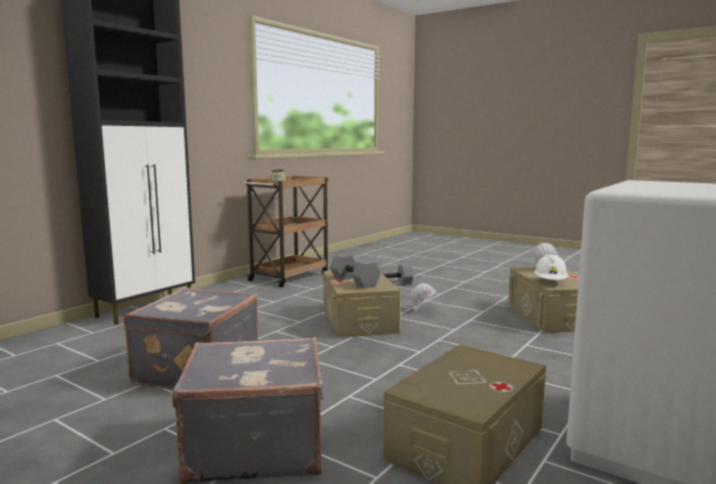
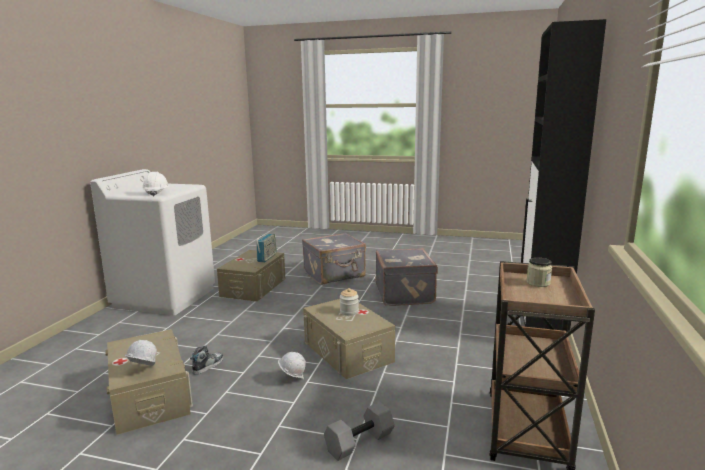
camera: 160 degrees right, 5 degrees up
grey dumbbell [330,253,381,288] -> jar [340,288,359,316]
white hard hat [534,254,568,280] -> white hard hat moved to [142,172,170,197]
none -> shoe [190,346,224,375]
none -> radio [256,233,277,262]

